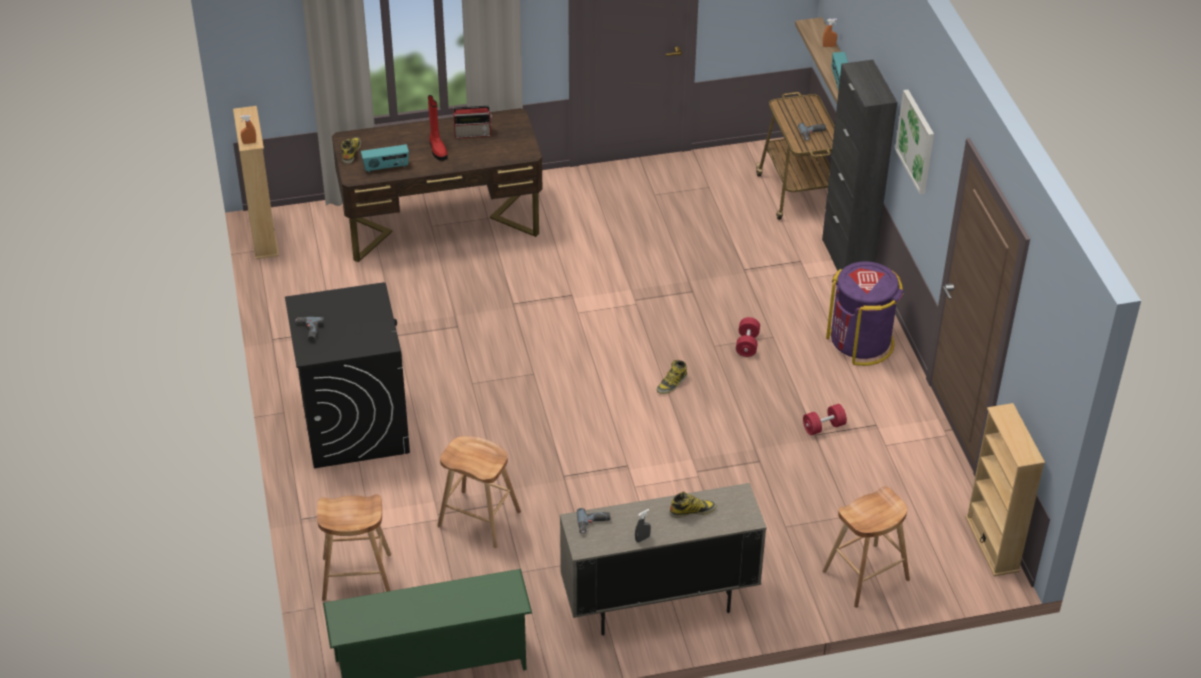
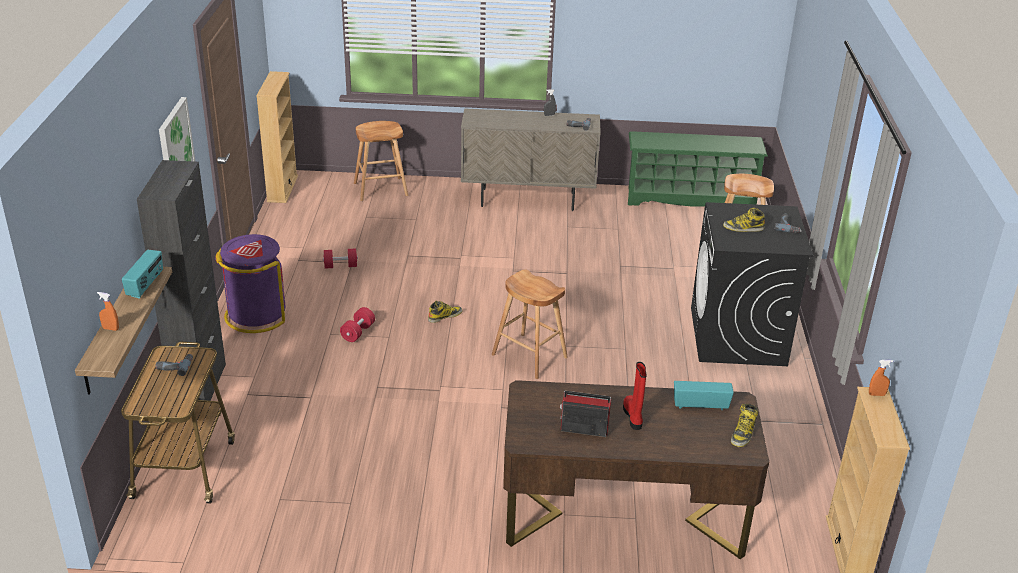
camera: 165 degrees left, 10 degrees down
brown stool [437,436,521,548] -> brown stool moved to [492,269,568,379]
boot [669,491,717,518] -> boot moved to [723,208,765,232]

